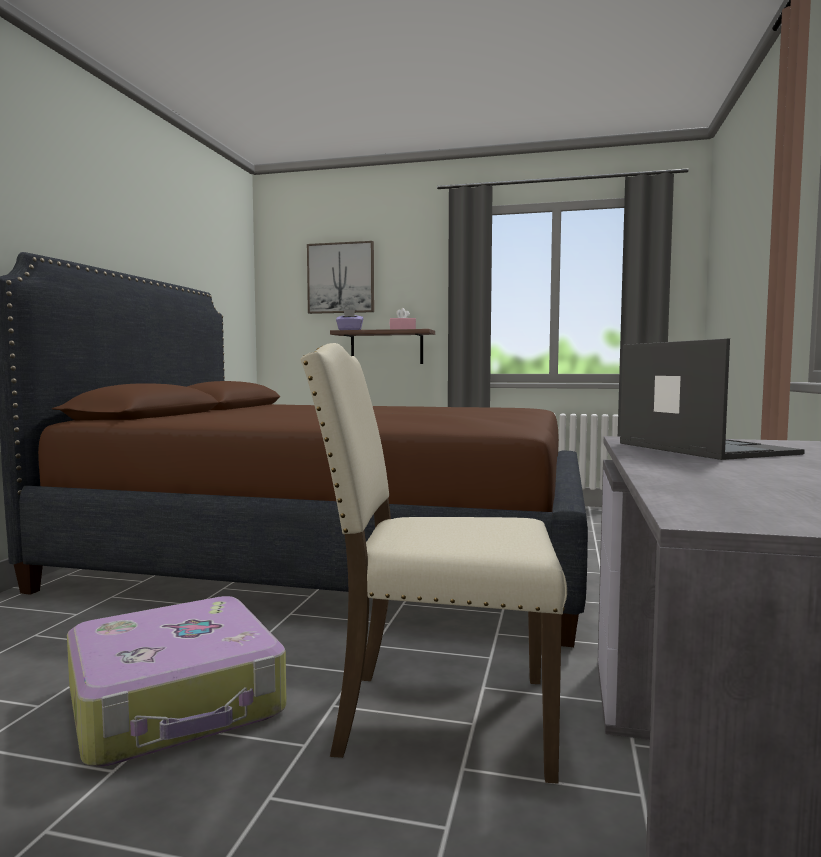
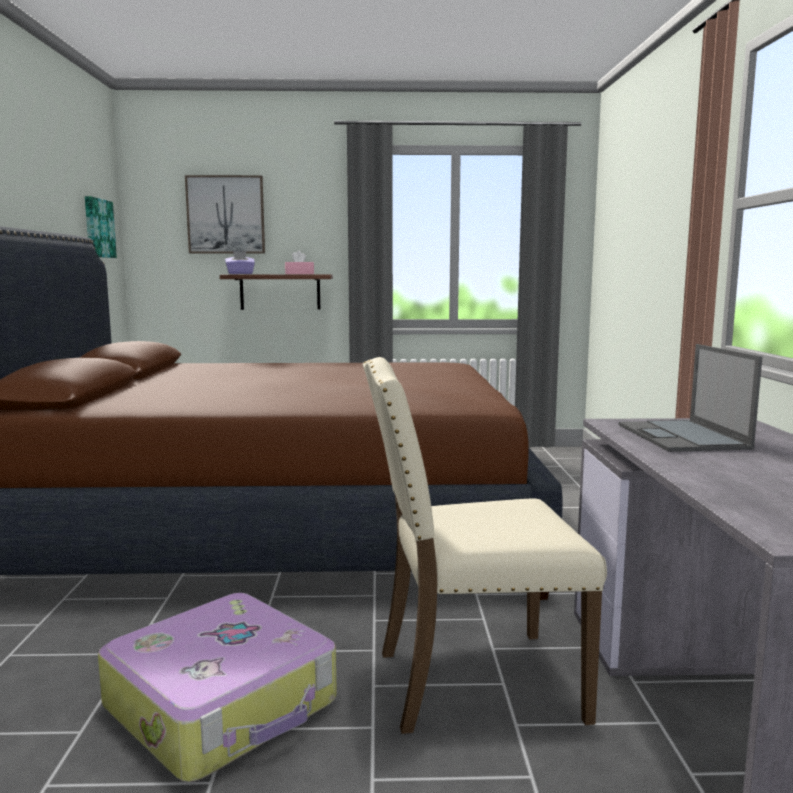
camera: 15 degrees left, 5 degrees up
laptop [620,338,805,460] -> laptop turned 150 degrees counterclockwise [619,344,762,452]
none -> picture [85,196,117,258]

